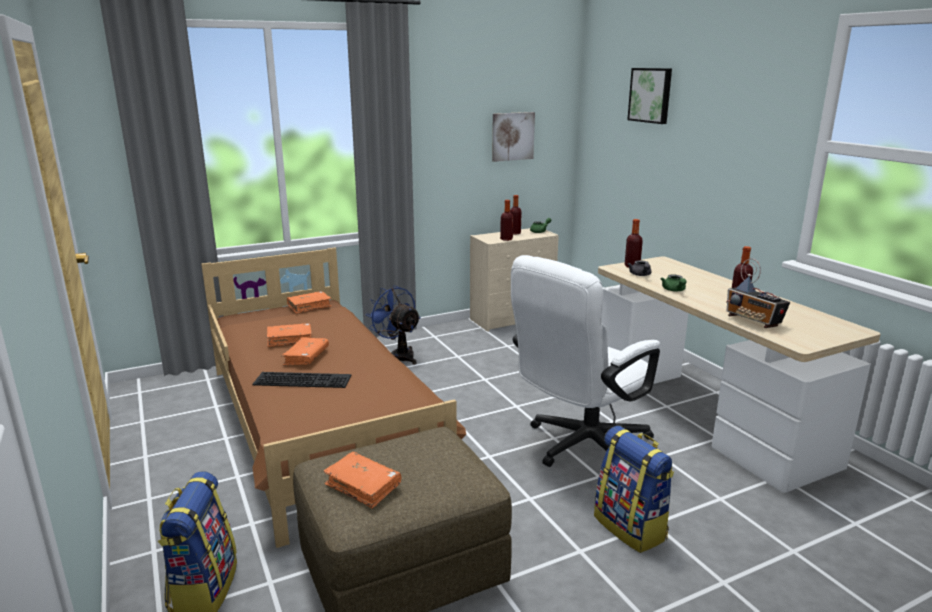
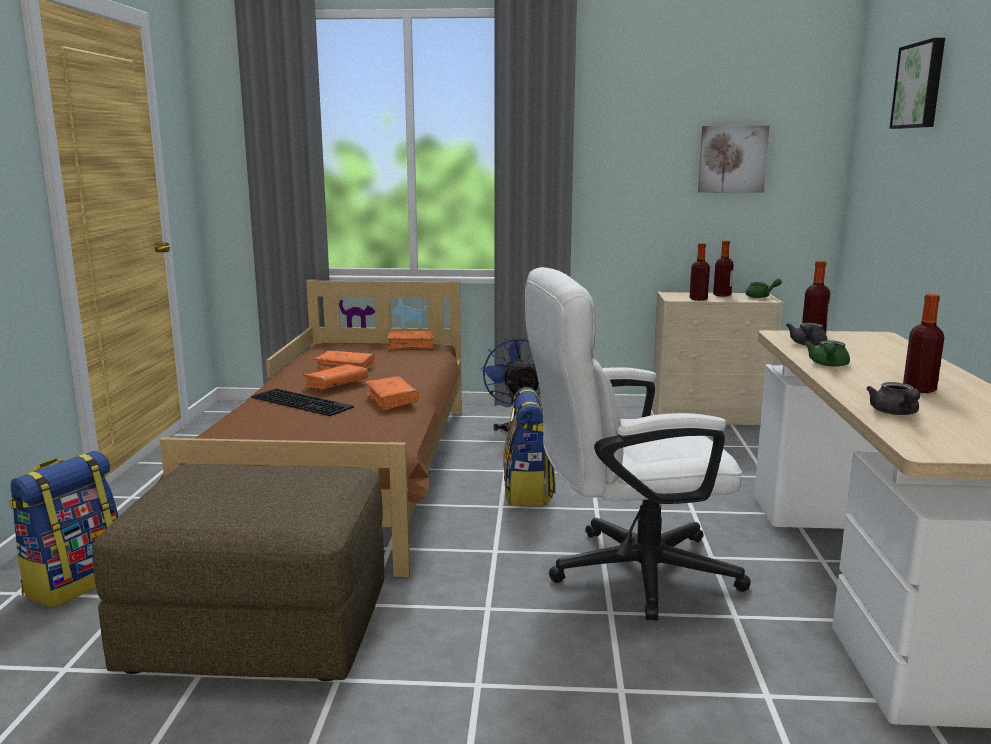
camera: 30 degrees right, 5 degrees down
orange book [323,452,402,509] -> orange book moved to [365,376,419,411]
backpack [594,426,674,553] -> backpack moved to [503,387,556,506]
radio [726,258,790,328] -> grey teapot [866,382,920,415]

